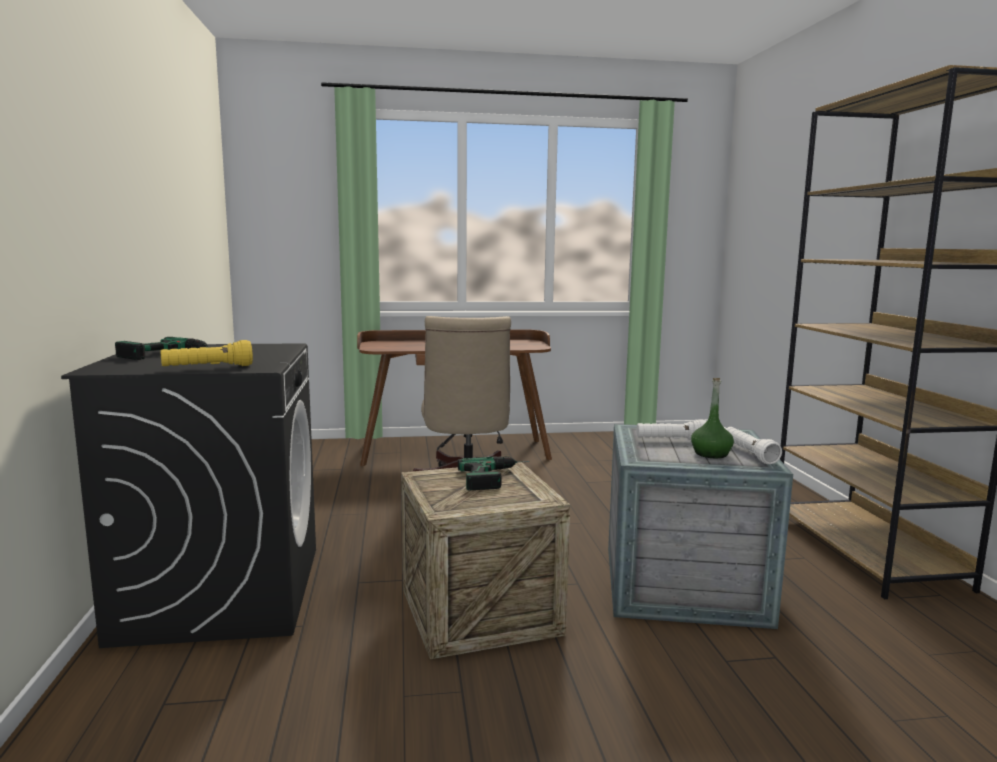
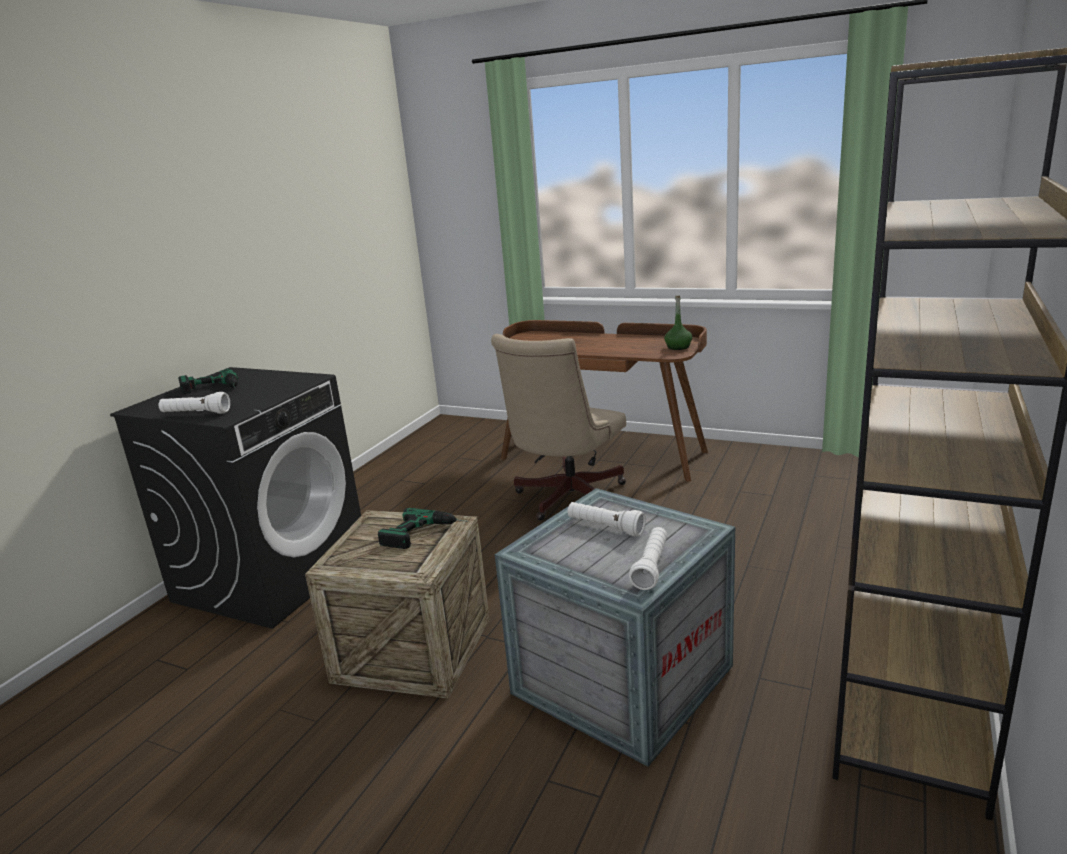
camera: 35 degrees right, 10 degrees up
yellow flashlight [160,340,253,366] -> white flashlight [159,392,230,414]
green bottle [691,378,734,458] -> green bottle moved to [664,296,692,350]

